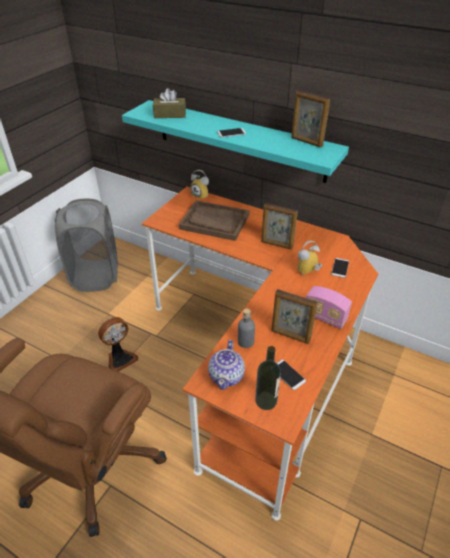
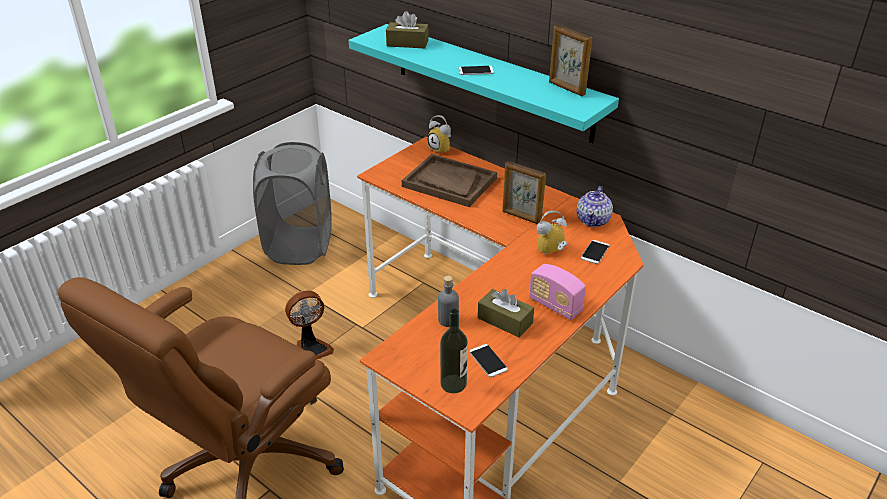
camera: 10 degrees right, 5 degrees down
teapot [208,340,245,390] -> teapot moved to [577,186,613,227]
picture frame [271,289,318,344] -> brown tissue box [478,289,534,338]

